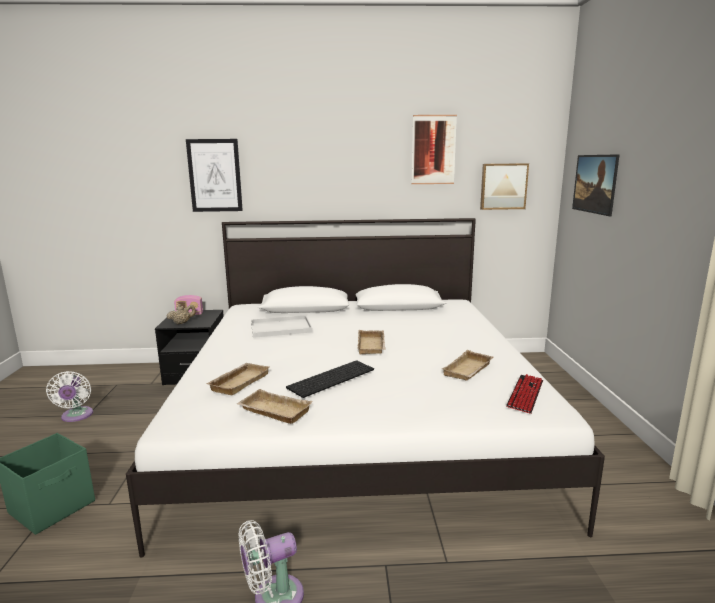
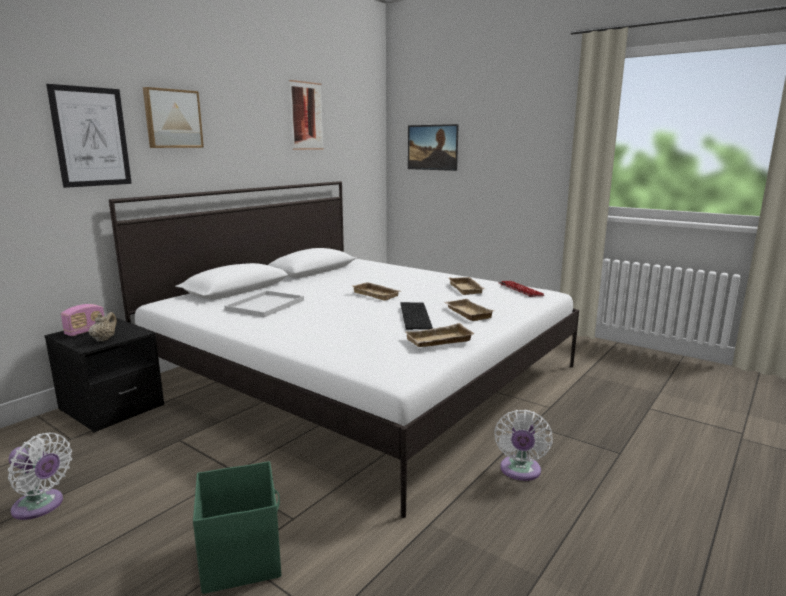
camera: 50 degrees left, 0 degrees up
beige tray [206,363,270,395] -> beige tray moved to [444,299,495,321]
picture [480,163,529,210] -> picture moved to [143,87,204,148]

